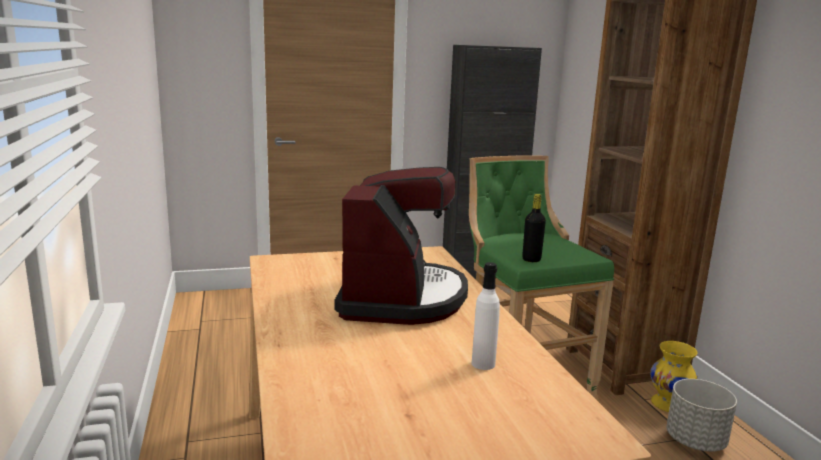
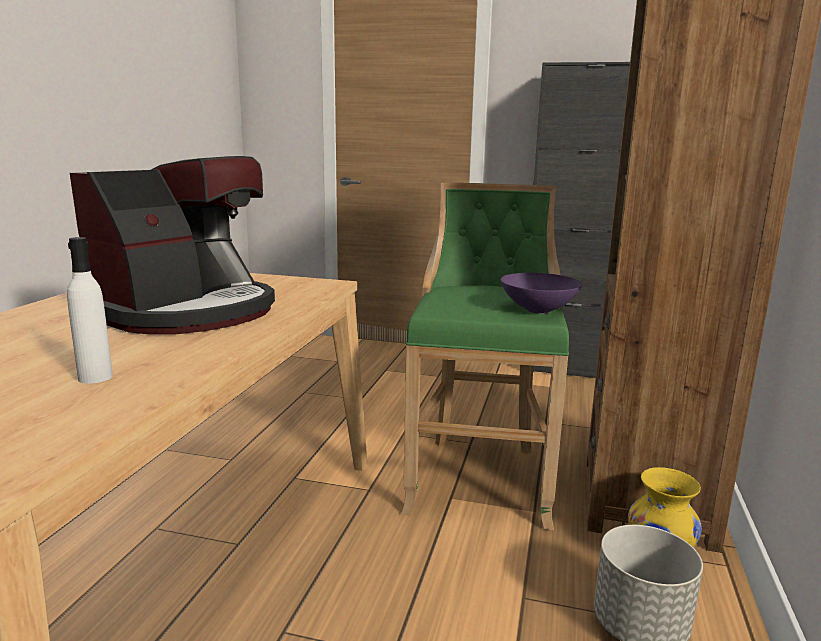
camera: 30 degrees right, 0 degrees up
black bottle [522,194,546,262] -> none
none -> purple bowl [501,273,582,314]

